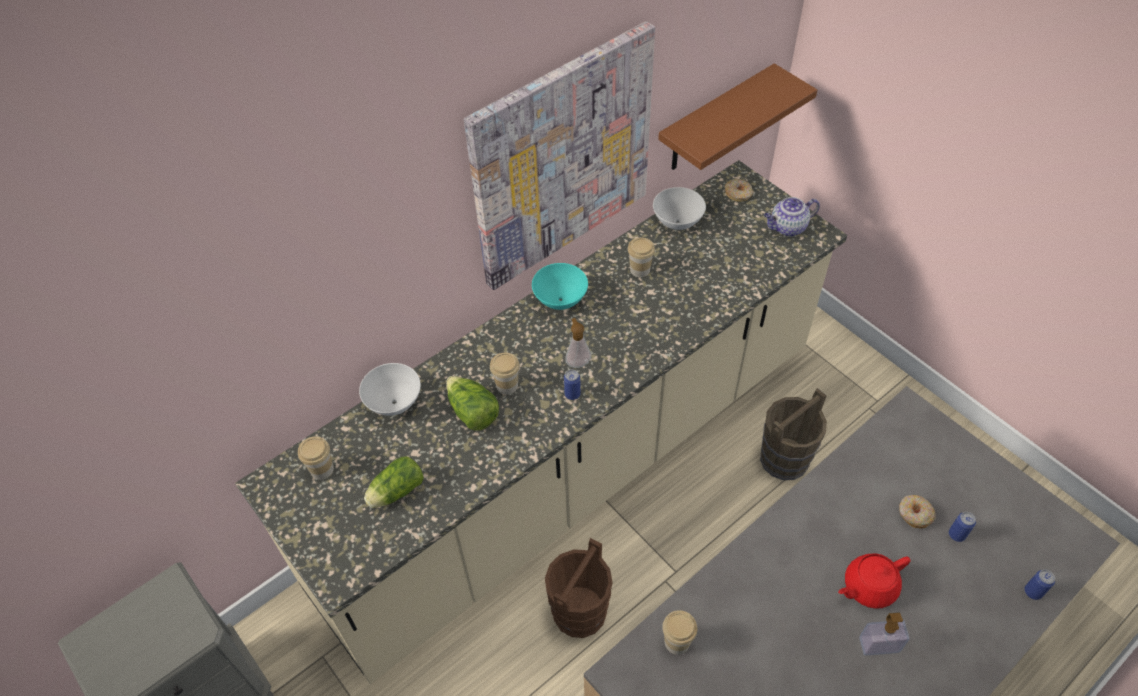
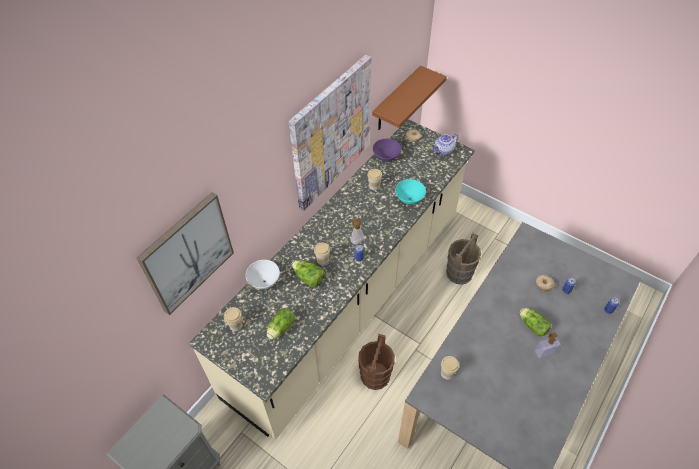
camera: 15 degrees left, 0 degrees up
turquoise bowl [532,263,588,310] -> turquoise bowl moved to [395,179,426,204]
white bowl [653,187,706,230] -> purple bowl [373,139,401,162]
red teapot [838,553,911,609] -> lettuce [520,308,551,337]
none -> picture [136,192,234,315]

